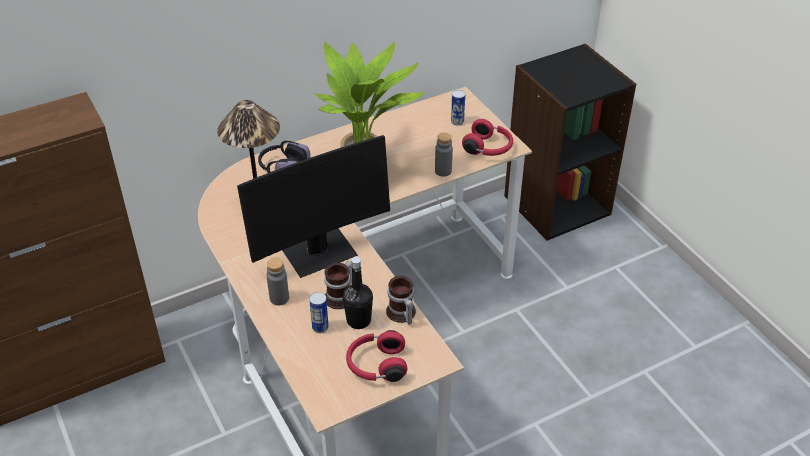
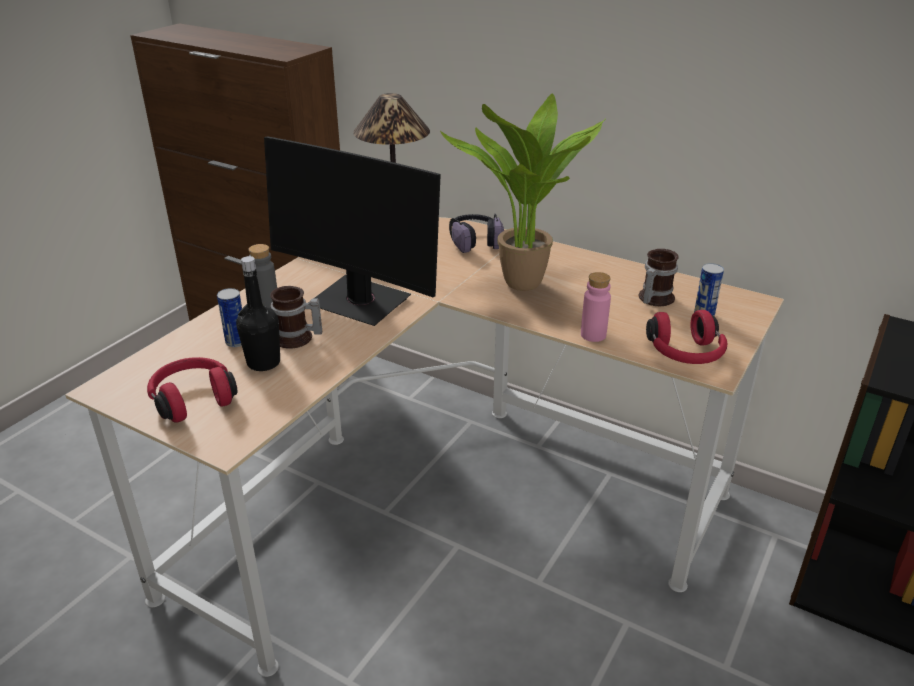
camera: 60 degrees right, 10 degrees down
mug [386,276,416,325] -> mug moved to [639,249,679,306]
grey bottle [435,133,453,177] -> pink bottle [581,272,611,342]

